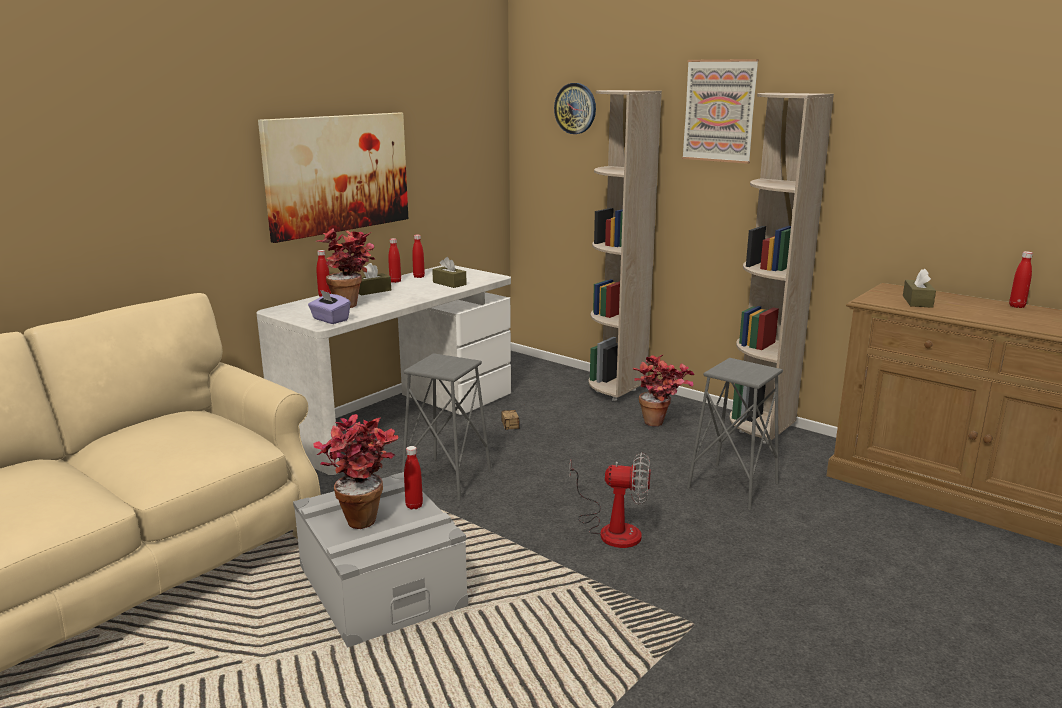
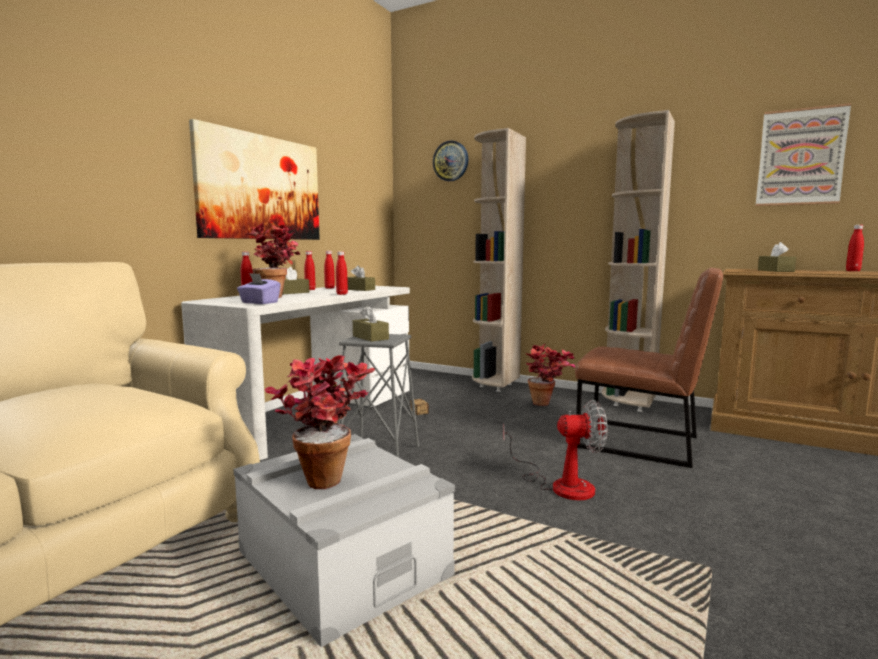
camera: 10 degrees left, 10 degrees down
red bottle [404,446,423,509] -> red bottle moved to [336,251,348,295]
picture [682,59,759,164] -> picture moved to [756,103,851,206]
grey stool [687,358,783,510] -> brown chair [575,268,723,468]
none -> brown tissue box [353,306,389,342]

